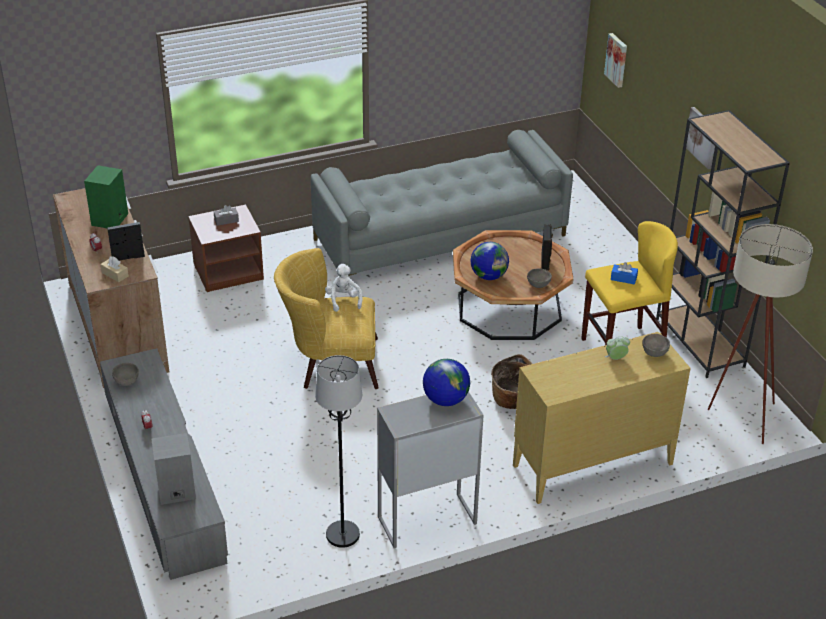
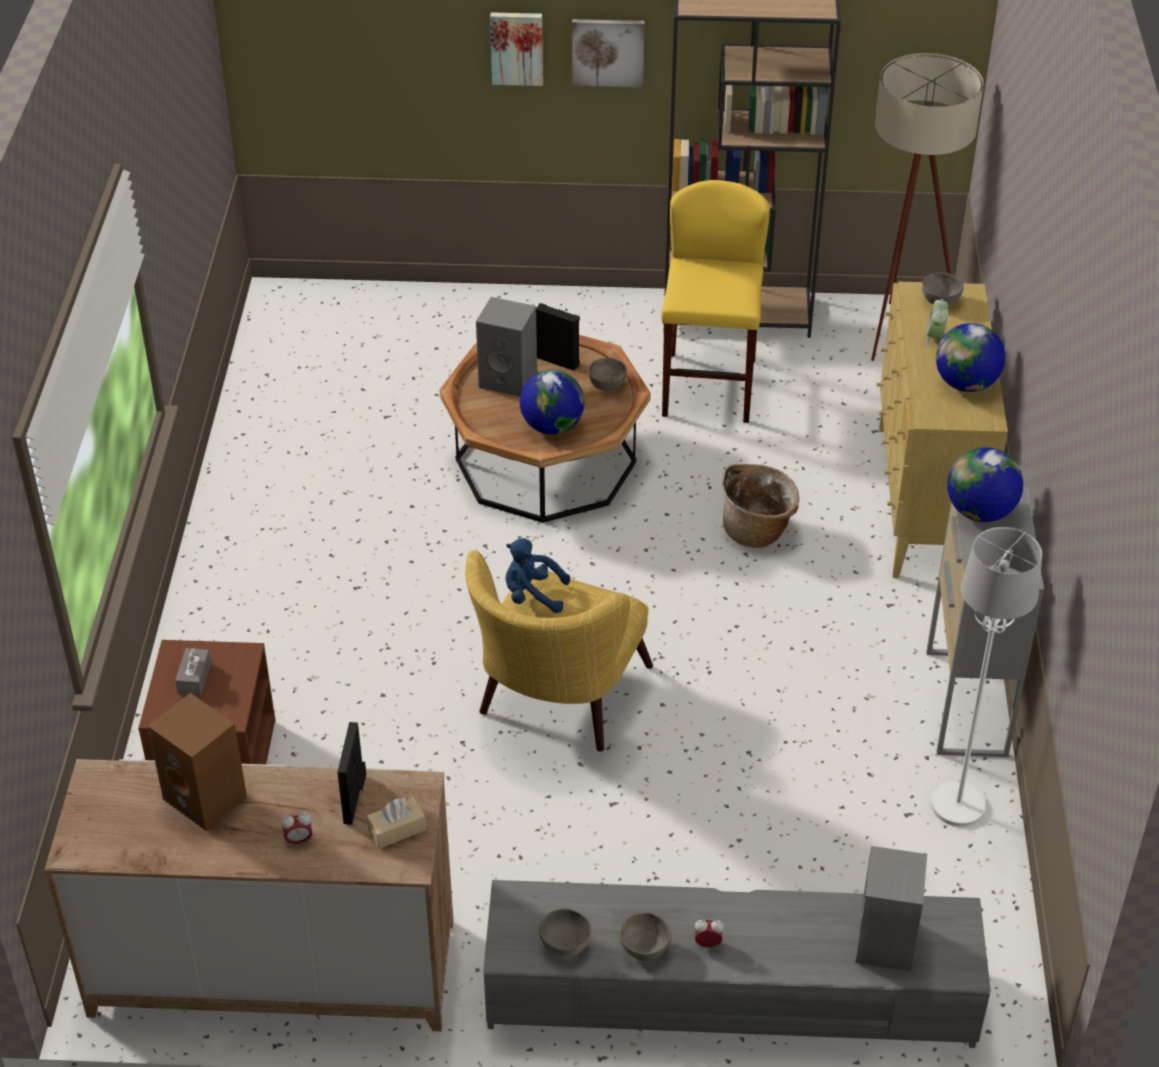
camera: 65 degrees left, 5 degrees up
green speaker [84,165,128,228] -> brown speaker [148,693,247,831]
grey sofa [311,130,573,276] -> none
black floor lamp [315,355,362,548] -> white floor lamp [931,527,1042,827]
white plush toy [325,264,363,312] -> blue plush toy [505,538,570,613]
picture [604,33,627,88] -> picture moved to [490,12,543,86]
blue tissue box [611,262,638,285] -> none
none -> grey speaker [476,297,537,397]
none -> grey bowl [619,912,671,961]
none -> globe [936,323,1005,392]

